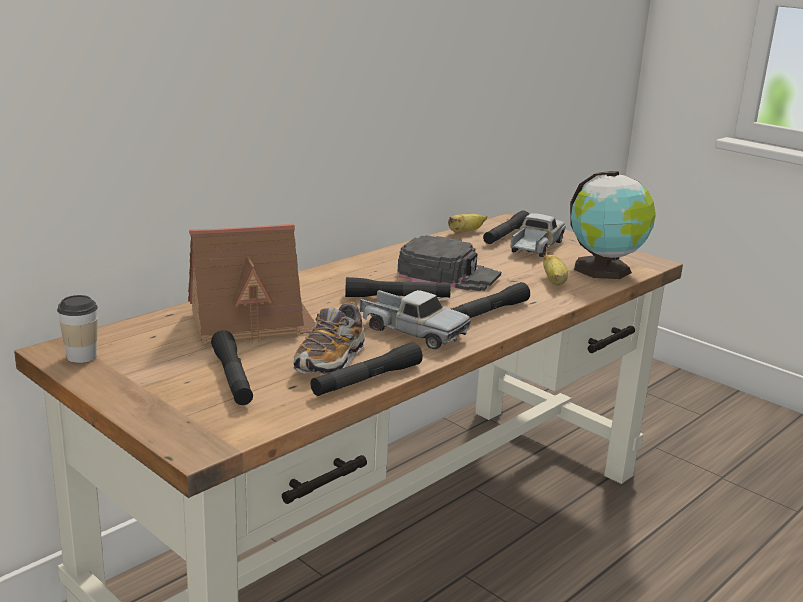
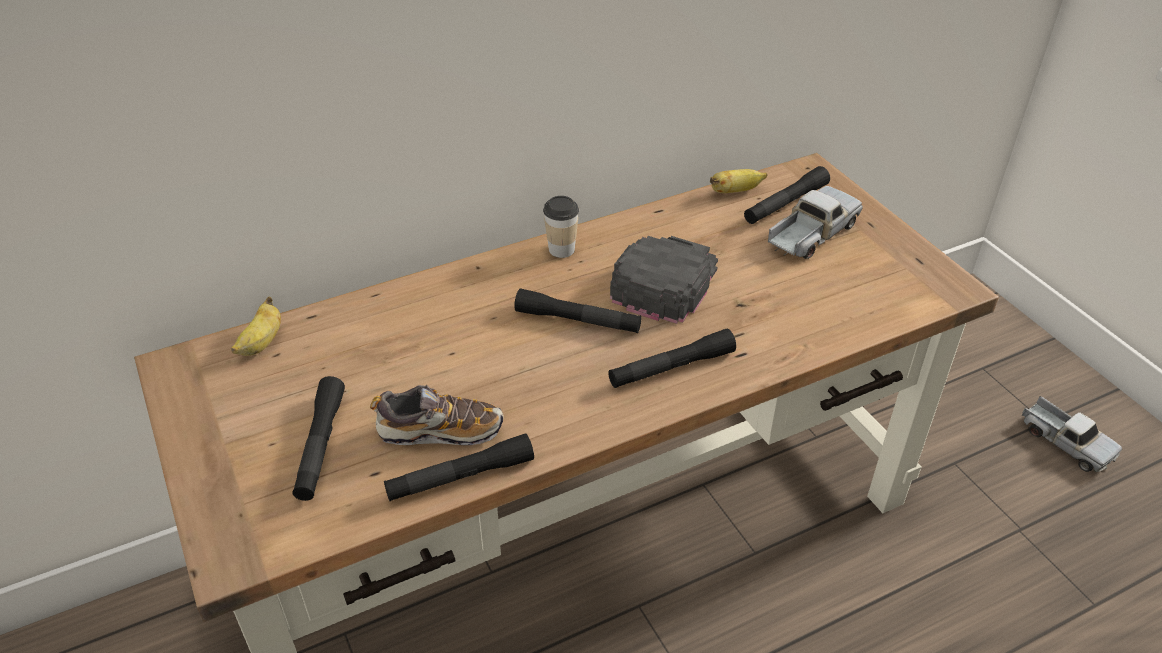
camera: 20 degrees right, 20 degrees up
cup [57,295,98,363] -> cup moved to [543,196,579,258]
toy house [188,224,315,344] -> none
shoe [293,302,365,374] -> shoe turned 135 degrees counterclockwise [370,385,504,445]
toy truck [360,290,471,349] -> toy truck moved to [1022,396,1122,472]
black cap [397,235,501,291] -> black cap turned 105 degrees counterclockwise [610,236,718,324]
banana [543,251,568,286] -> banana moved to [231,297,281,356]
globe [570,171,656,279] -> none

